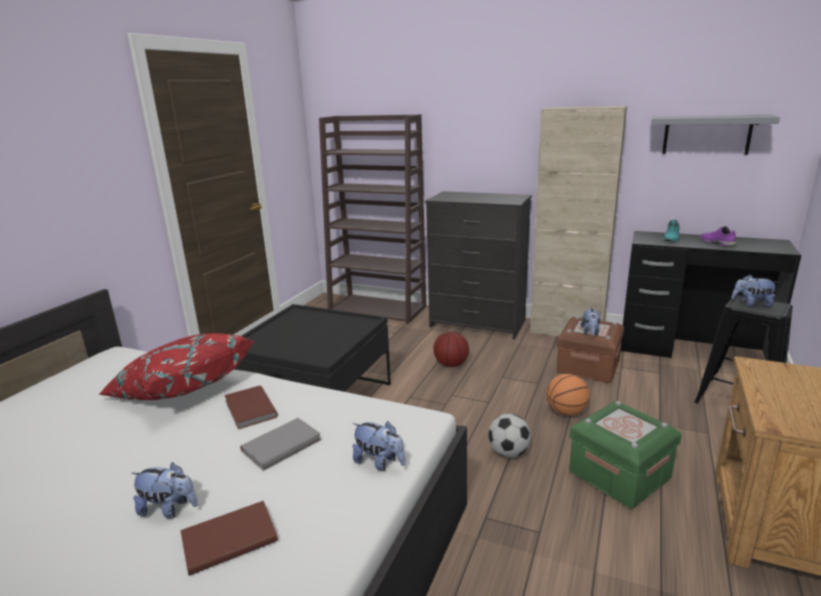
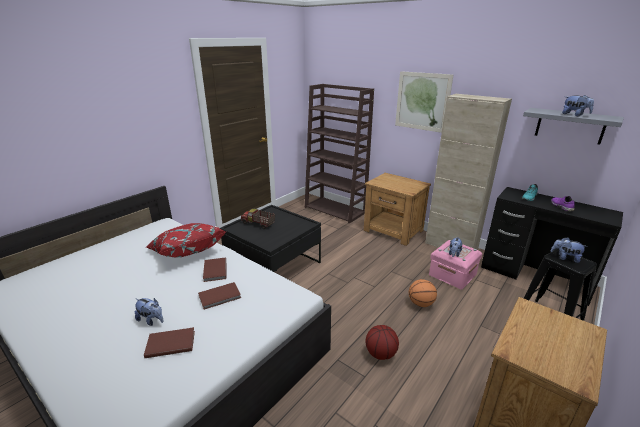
camera: 15 degrees right, 5 degrees up
grey book [240,418,321,471] -> brown book [198,282,241,310]
plush toy [353,421,405,471] -> plush toy moved to [562,95,594,116]
black dresser [425,191,532,339] -> brown nightstand [364,173,431,246]
basketball [433,331,469,367] -> basketball moved to [366,325,399,360]
football [489,414,531,457] -> none
brown storage box [557,316,624,383] -> pink storage box [429,240,482,289]
green storage box [569,401,682,509] -> none
none -> toy truck [241,209,275,229]
none -> picture [395,71,453,133]

